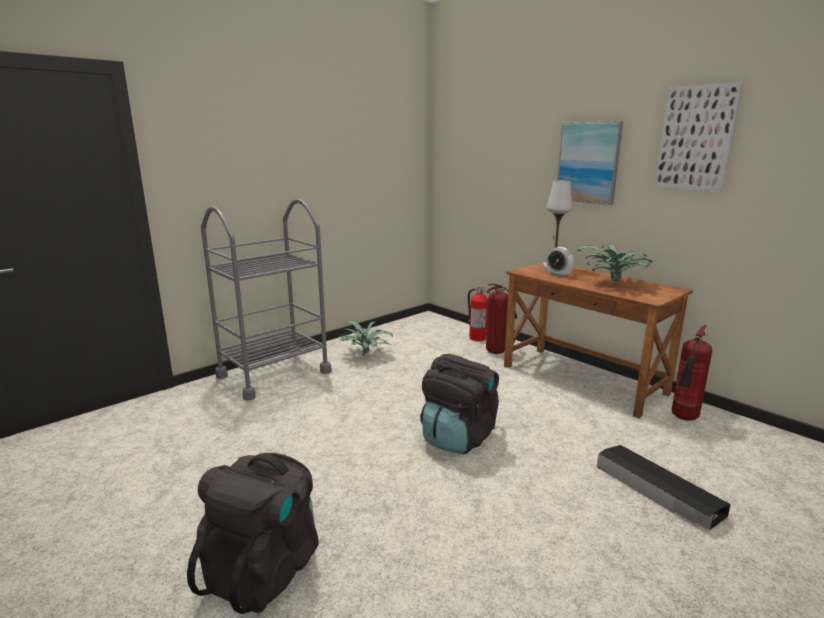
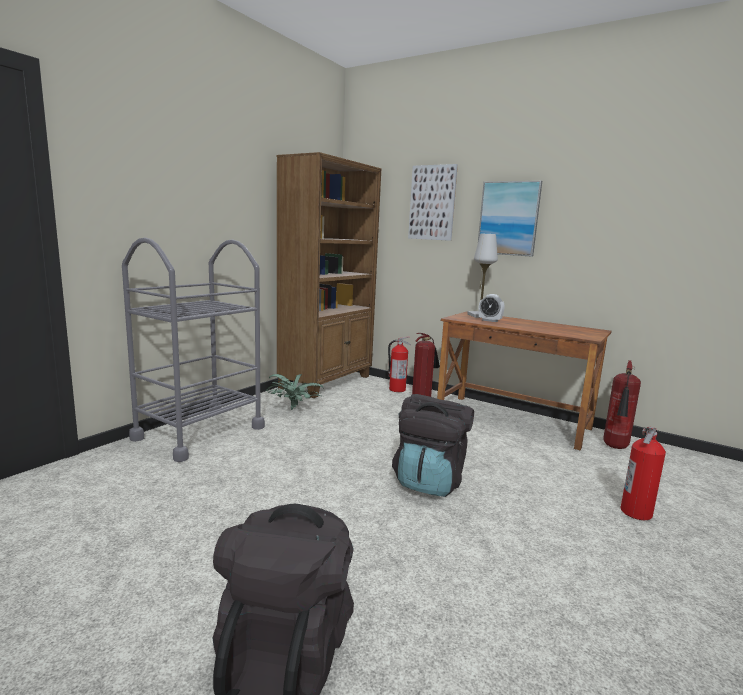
camera: 15 degrees left, 5 degrees down
potted plant [576,244,653,283] -> none
black storage box [597,445,731,530] -> fire extinguisher [621,427,666,520]
picture [655,83,743,192] -> picture moved to [408,164,458,241]
none -> brown bookcase [277,152,381,398]

